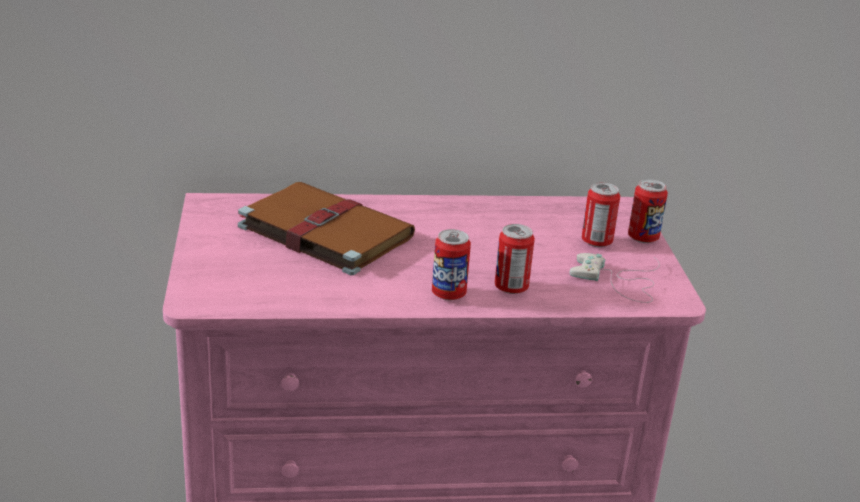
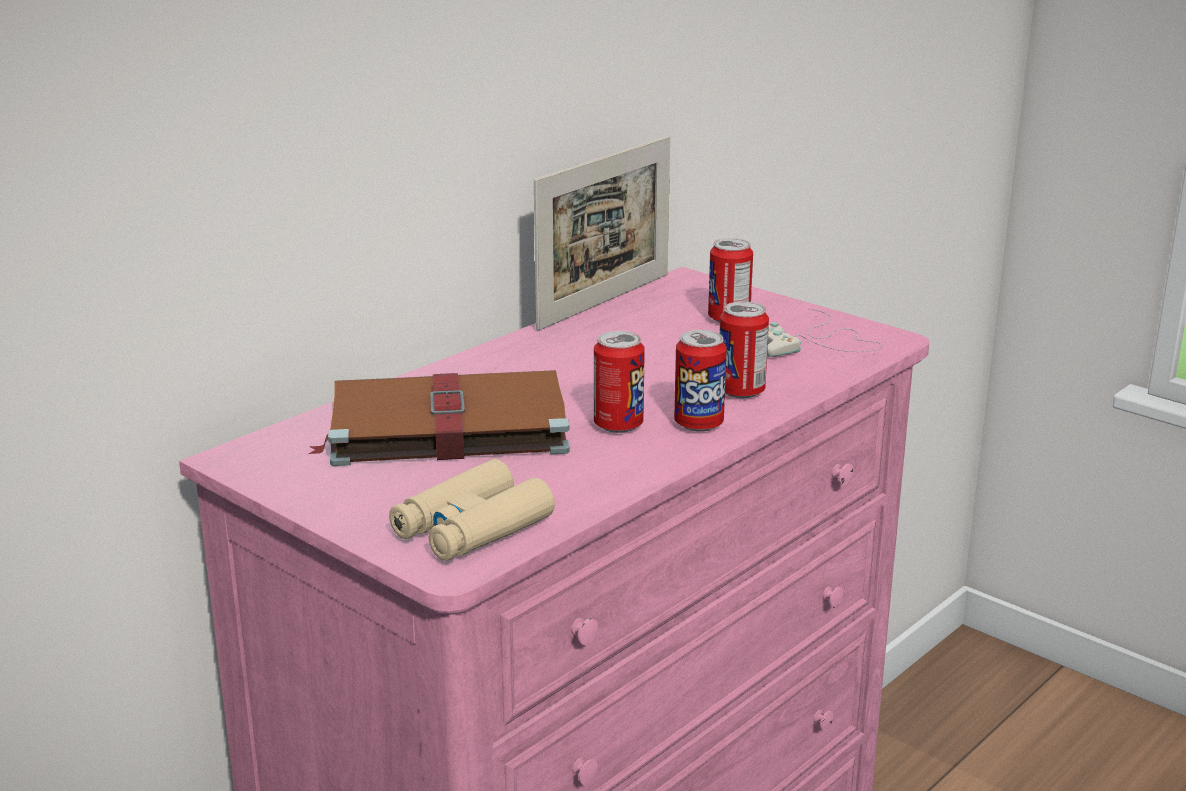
camera: 40 degrees left, 5 degrees down
can [628,179,668,243] -> can moved to [594,331,645,433]
none -> beige binoculars [389,459,555,561]
none -> picture frame [534,136,670,331]

